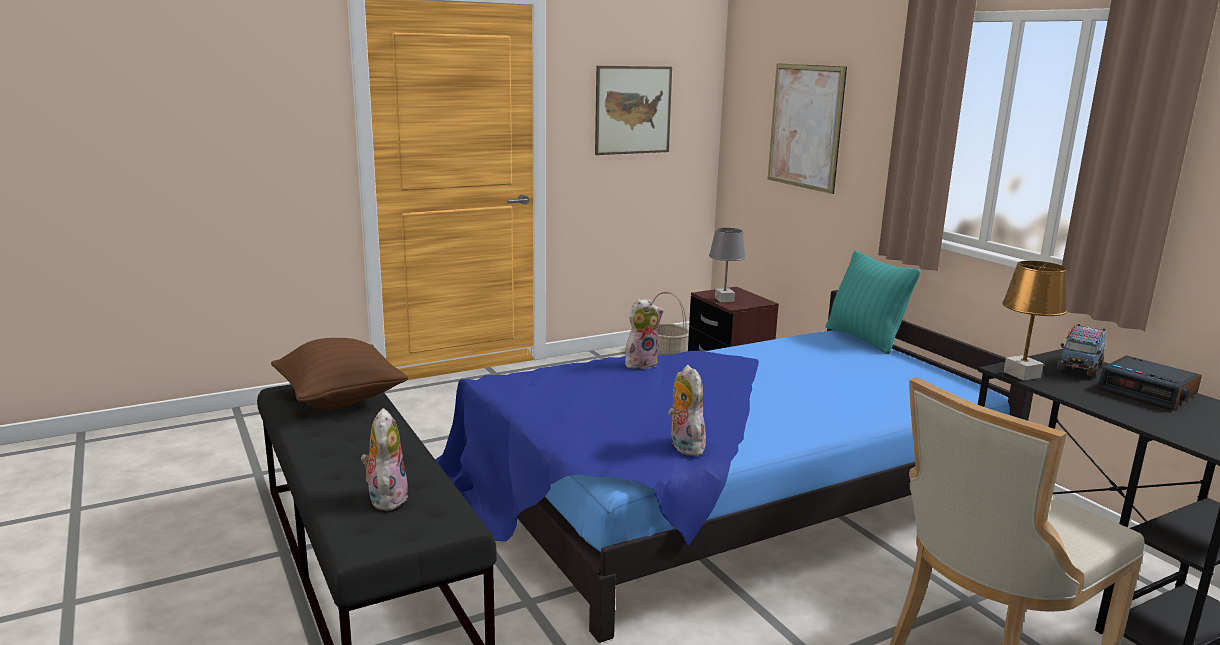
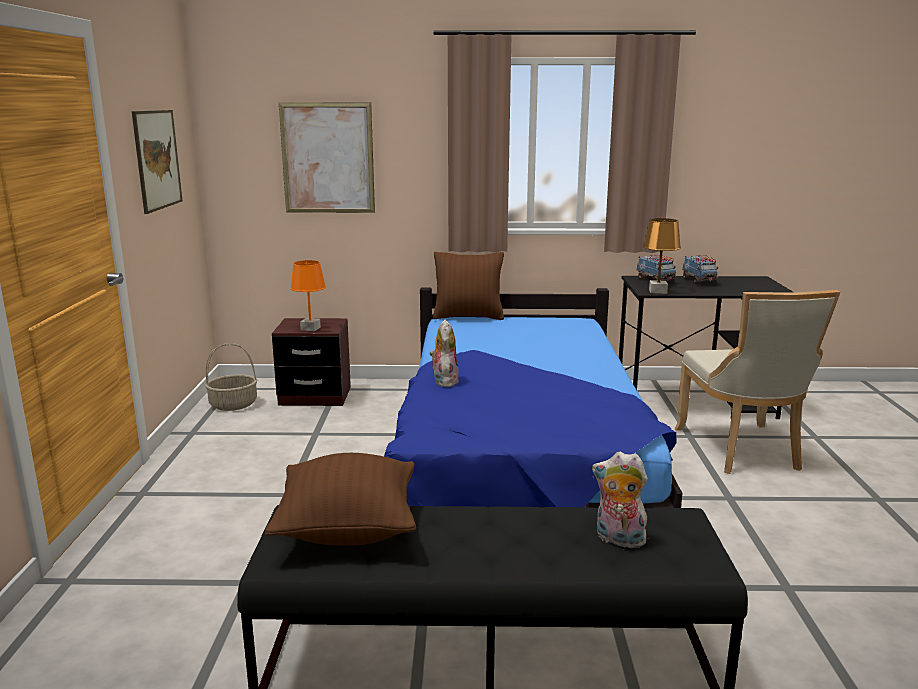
camera: 60 degrees left, 0 degrees up
plush toy [668,365,706,456] -> none
grey table lamp [709,228,746,302] -> orange table lamp [290,260,326,331]
turquoise pillow [826,251,921,354] -> brown pillow [433,252,504,320]
alarm clock [1097,355,1202,410] -> toy truck [682,255,718,285]

